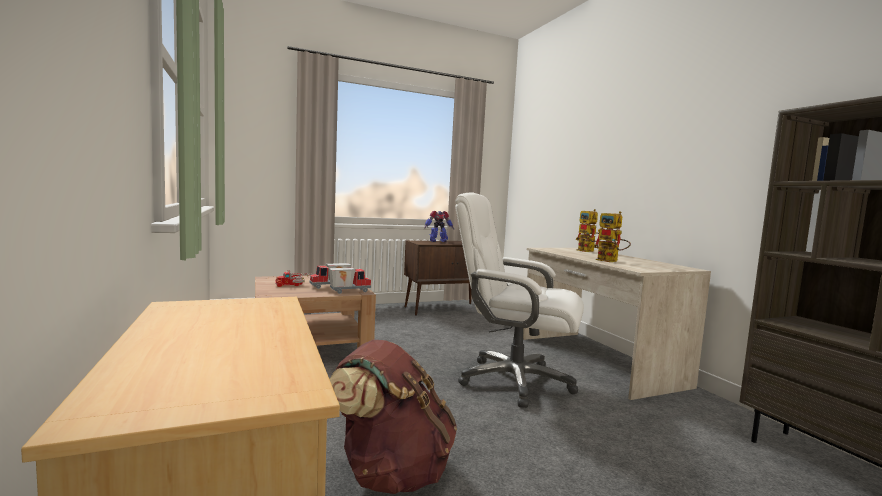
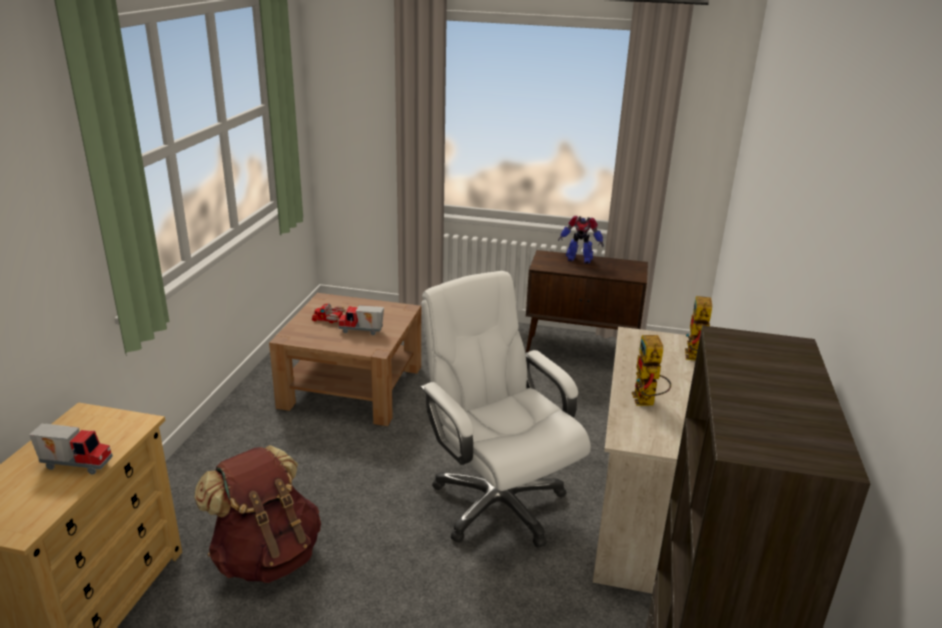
camera: 35 degrees right, 20 degrees up
toy truck [329,268,371,294] -> toy truck moved to [29,424,113,475]

